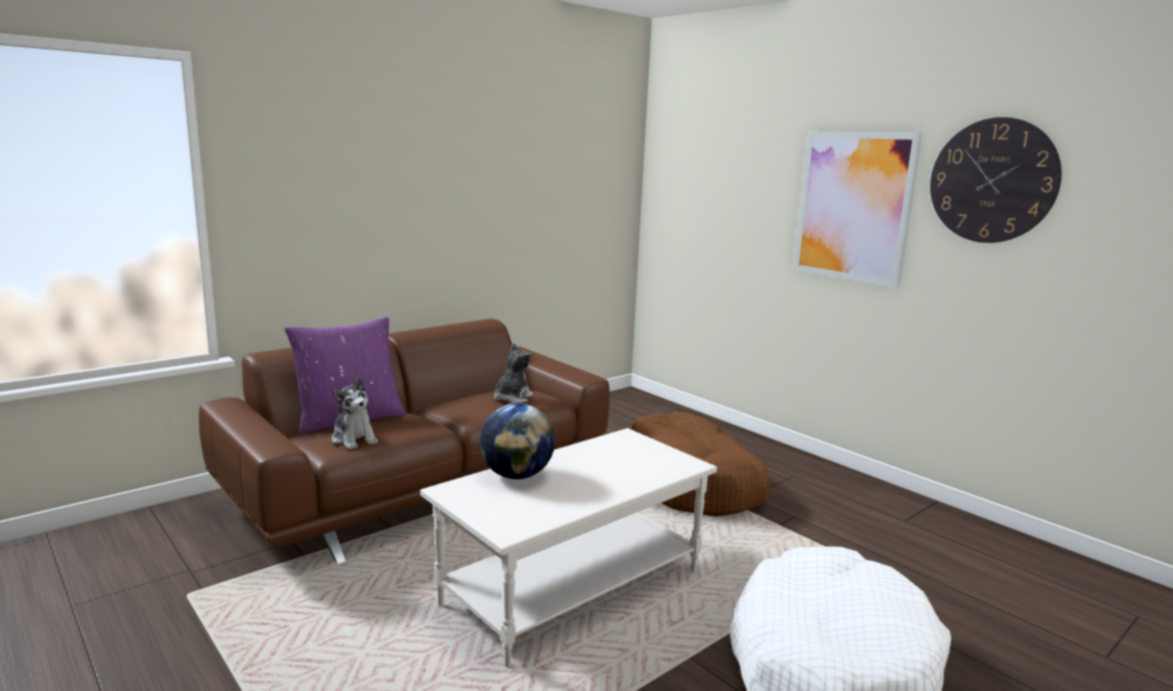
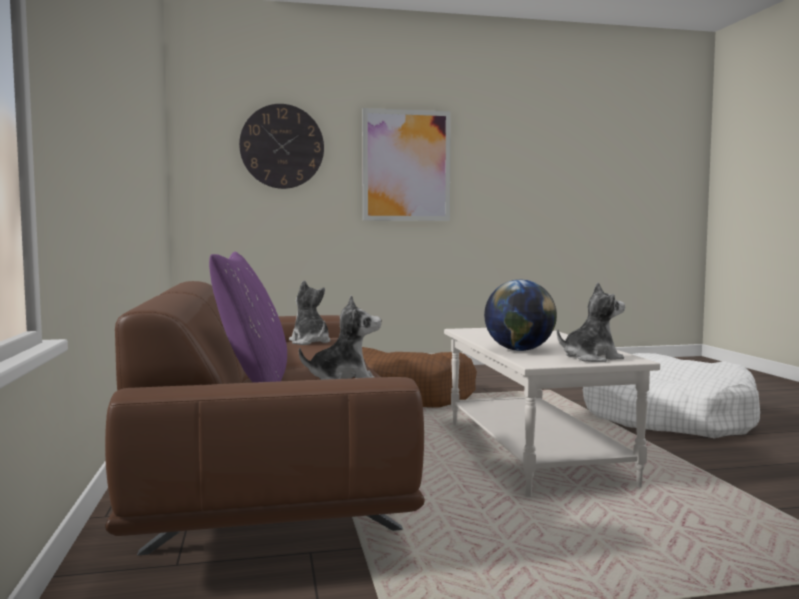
camera: 60 degrees left, 10 degrees down
wall clock [930,117,1062,243] -> wall clock moved to [239,104,324,189]
none -> plush toy [557,282,625,362]

